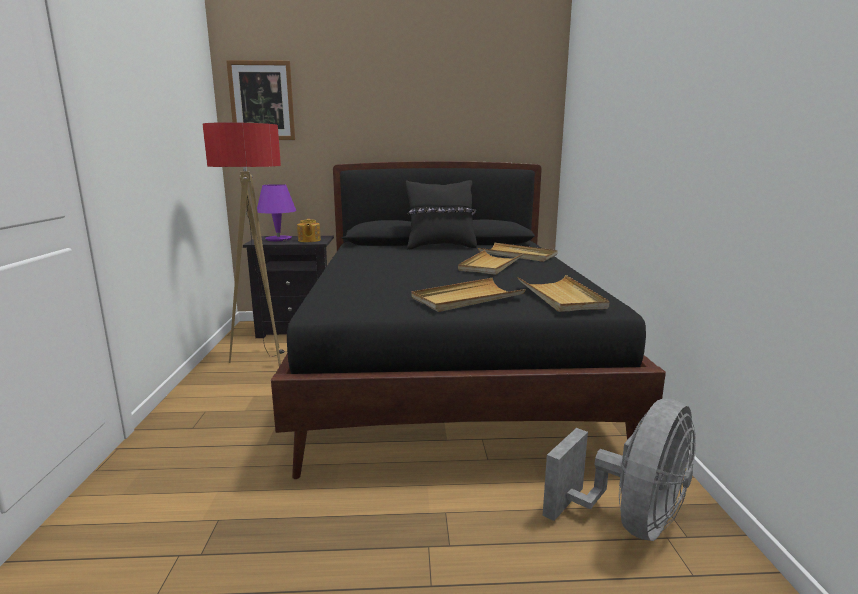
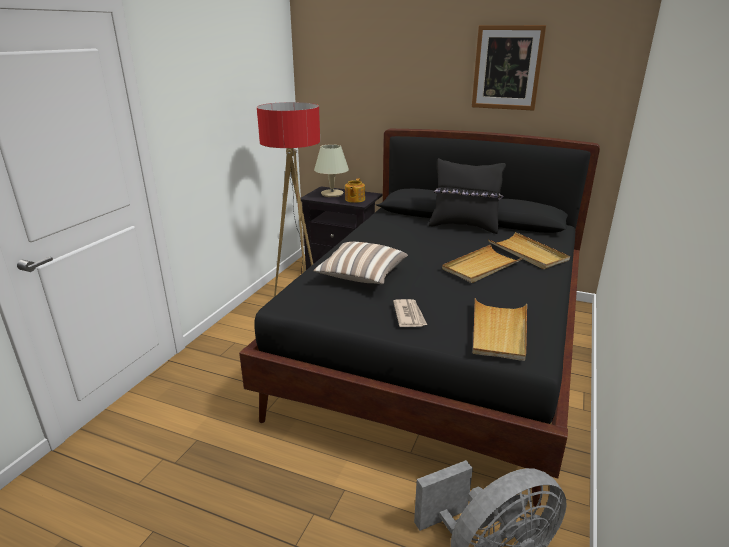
camera: 25 degrees right, 10 degrees up
picture [226,60,295,140] -> picture moved to [472,25,546,111]
purple table lamp [257,184,296,241] -> beige table lamp [314,144,349,197]
beige tray [411,278,526,312] -> newspaper [393,299,427,327]
none -> pillow [313,242,408,284]

